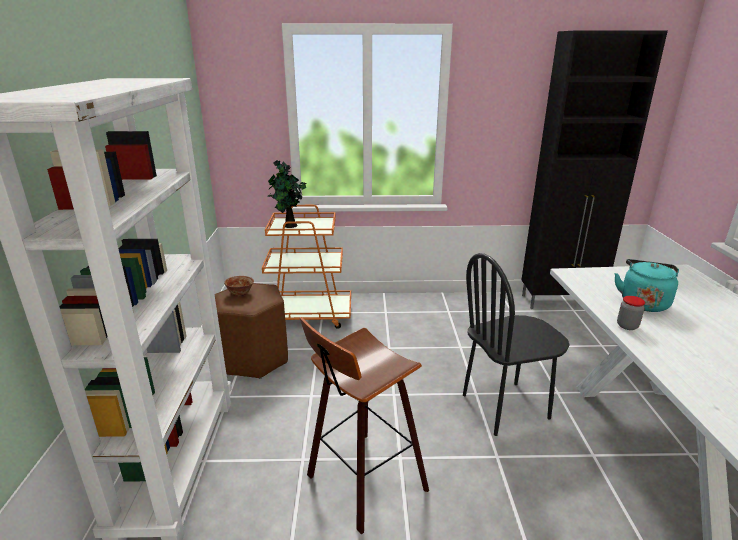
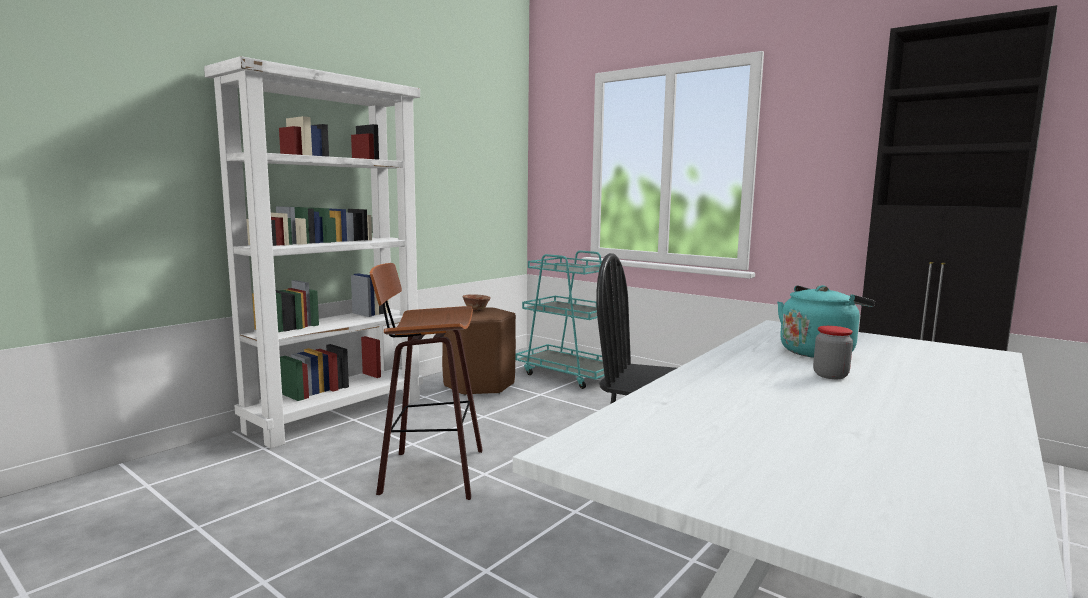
camera: 40 degrees right, 15 degrees down
orange cart [262,205,351,329] -> turquoise cart [515,251,611,389]
potted plant [267,160,307,228] -> none
jar [617,296,645,330] -> jar moved to [813,326,853,379]

